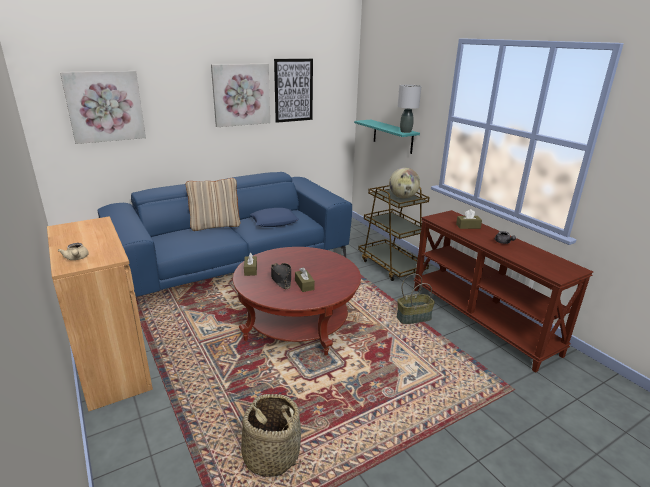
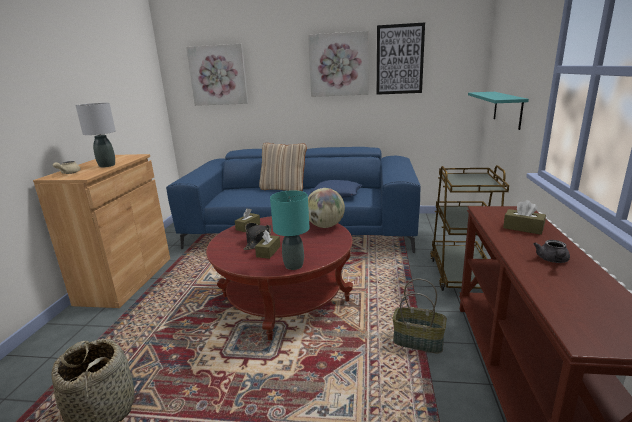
camera: 40 degrees right, 5 degrees down
globe [389,168,420,198] -> globe moved to [308,188,345,228]
grey table lamp [398,84,421,133] -> grey table lamp moved to [75,103,116,167]
none -> turquoise table lamp [270,190,310,270]

